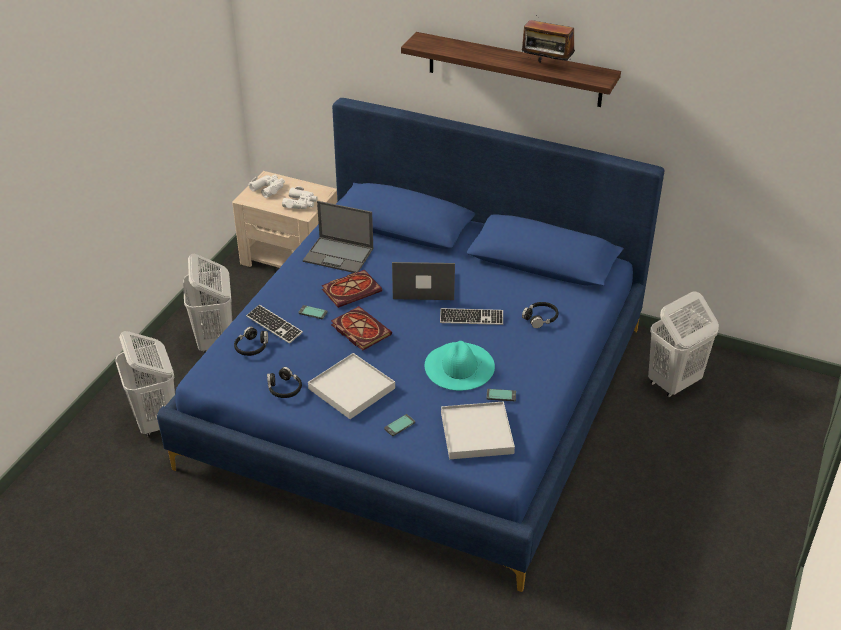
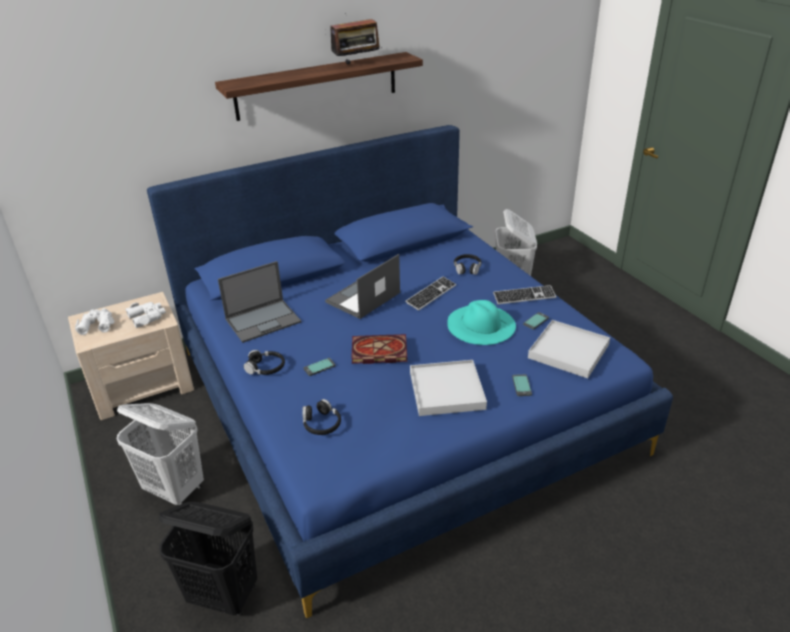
camera: 50 degrees left, 5 degrees down
white laundry basket [115,331,175,438] -> black laundry basket [159,502,257,615]
keyboard [246,305,303,344] -> keyboard moved to [493,285,556,304]
black headphones [267,367,302,398] -> black headphones moved to [244,350,285,375]
book [321,270,382,308] -> none

